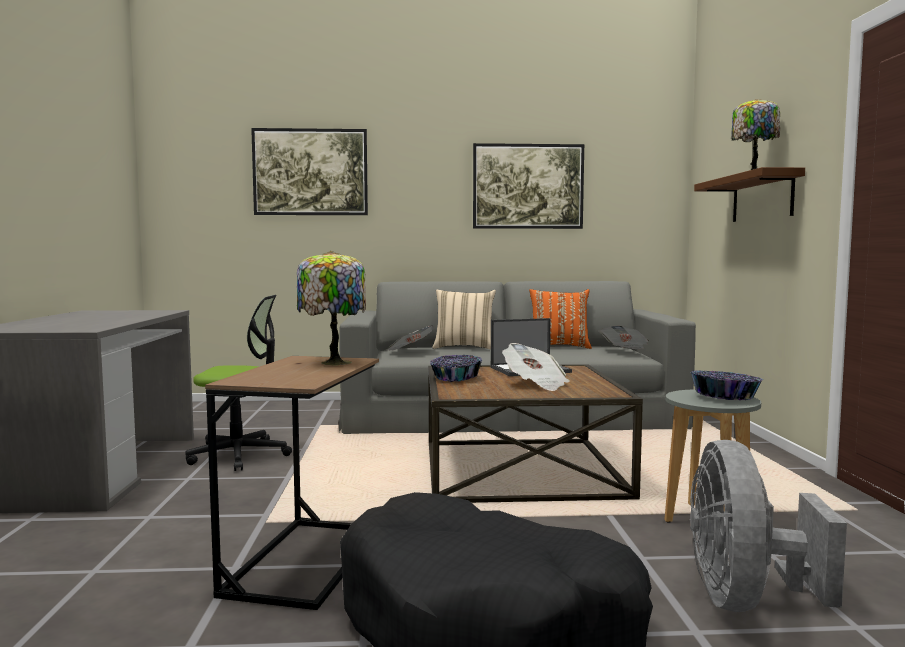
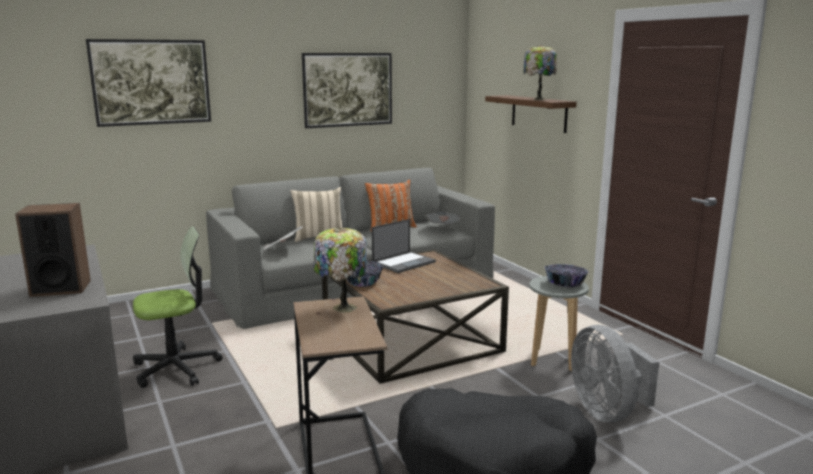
camera: 25 degrees left, 10 degrees up
newspaper [502,343,570,391] -> none
none -> speaker [15,203,91,297]

